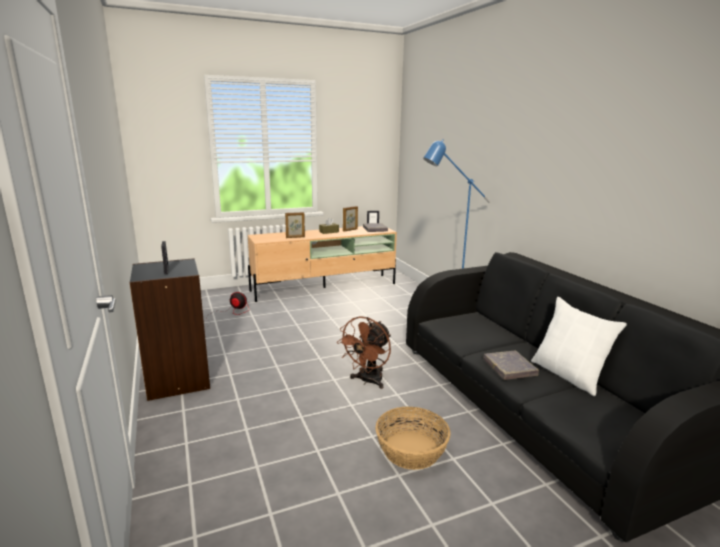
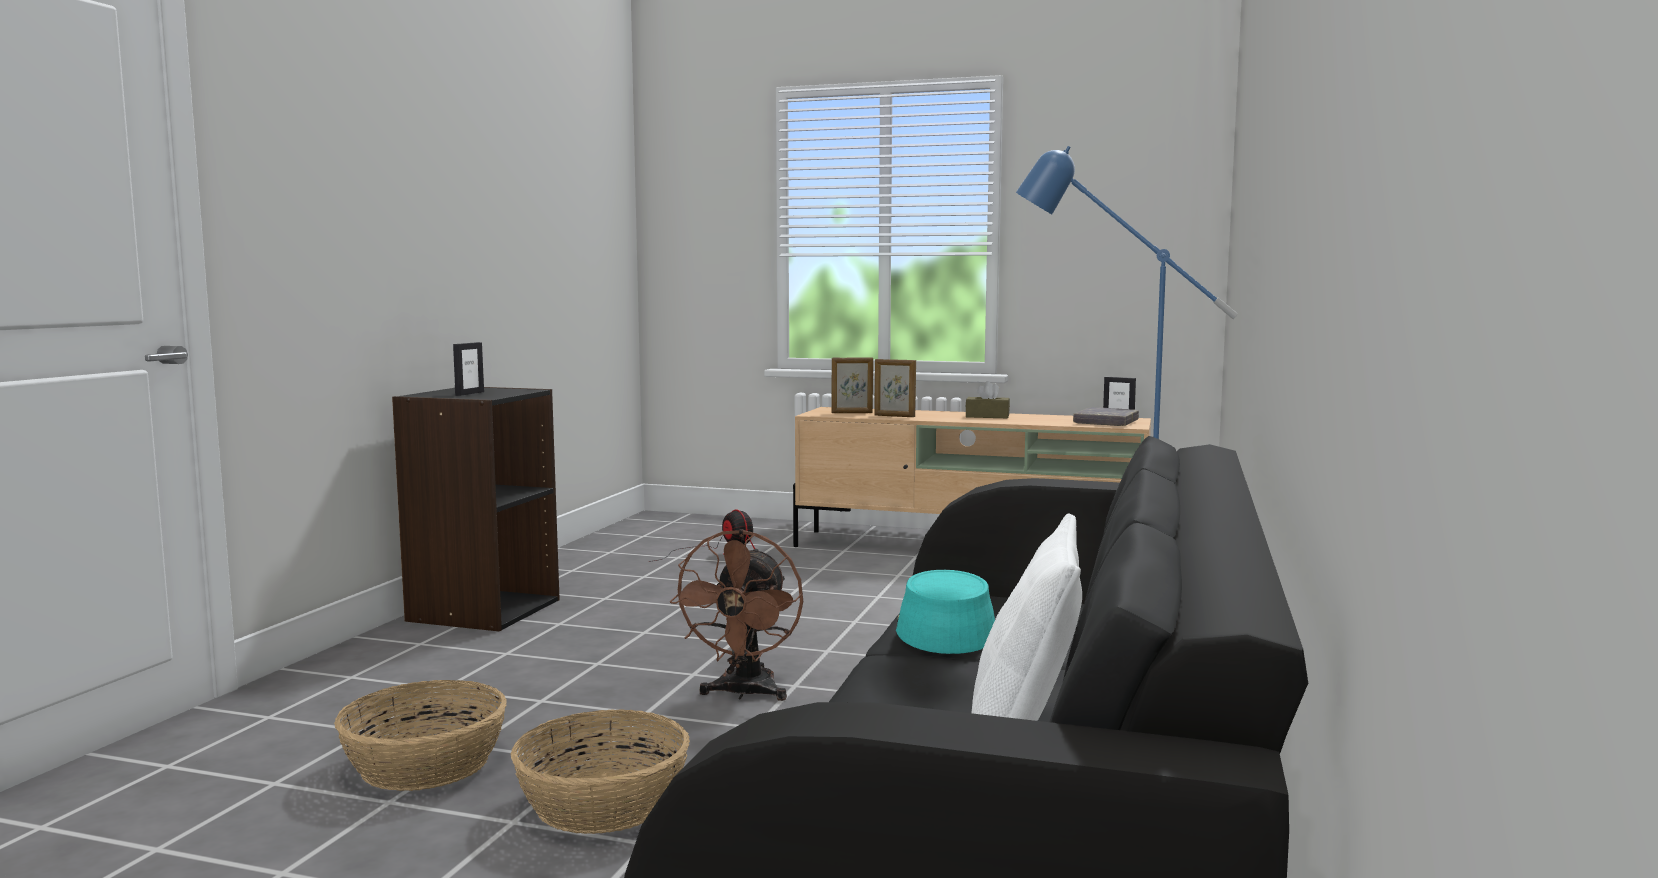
camera: 40 degrees right, 10 degrees down
brown fan [337,316,391,389] -> brown fan turned 60 degrees counterclockwise [670,529,803,701]
picture frame [343,206,358,231] -> picture frame moved to [831,357,873,413]
grey book [483,351,539,380] -> none
none -> basket [334,680,507,791]
none -> turquoise hat [896,570,995,654]

